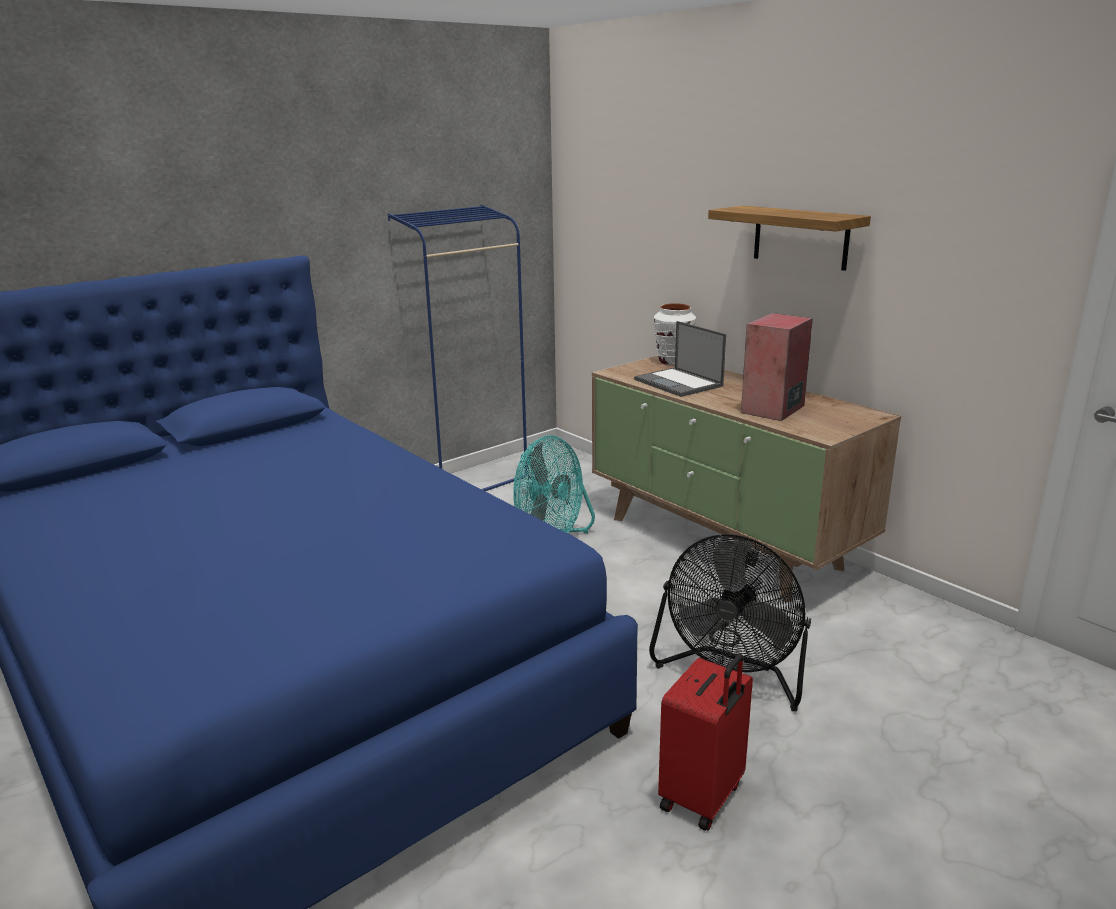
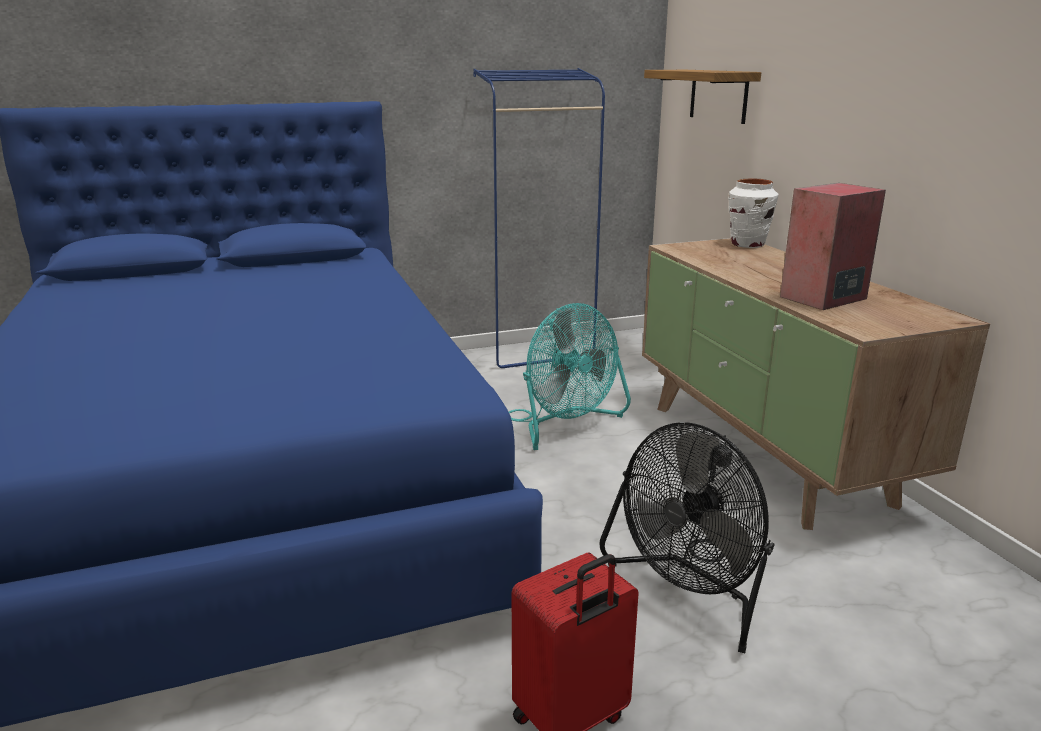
camera: 20 degrees right, 0 degrees up
laptop [634,321,726,397] -> none
shelf [708,206,871,271] -> shelf moved to [644,70,761,124]

